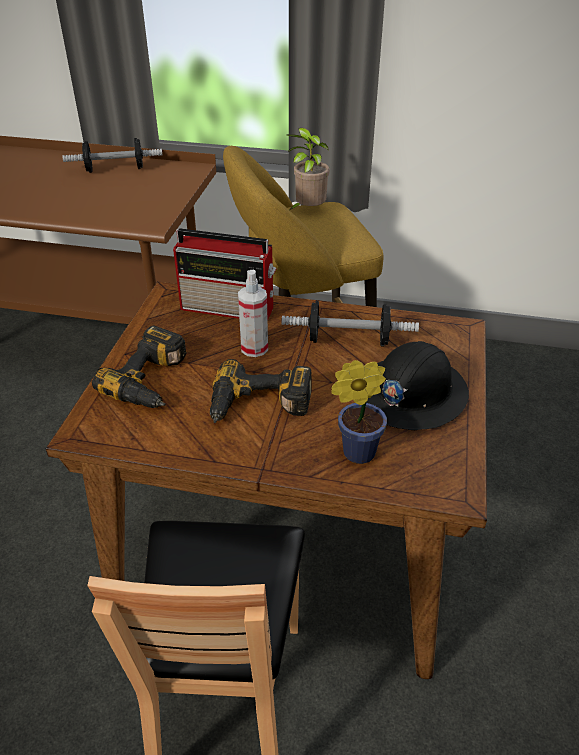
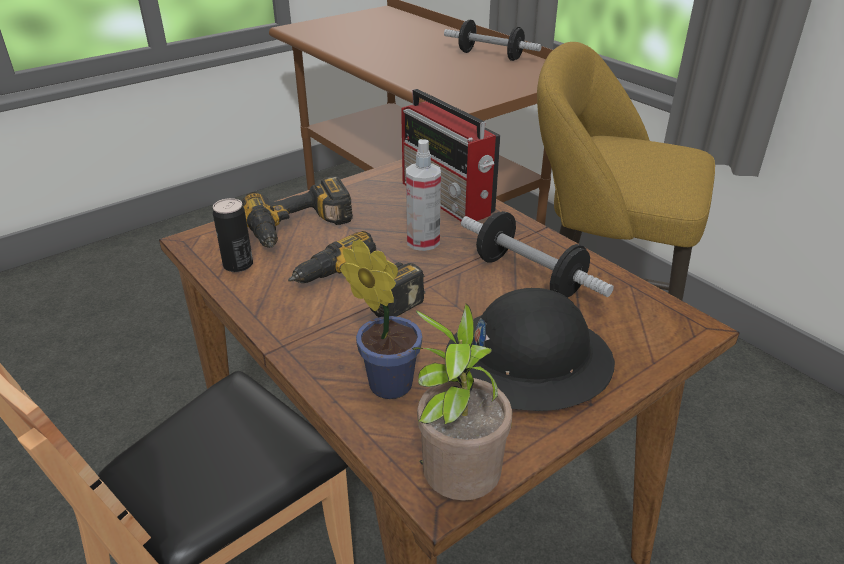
camera: 40 degrees right, 5 degrees down
potted plant [287,128,329,210] -> potted plant moved to [412,304,513,501]
none -> can [213,198,253,272]

